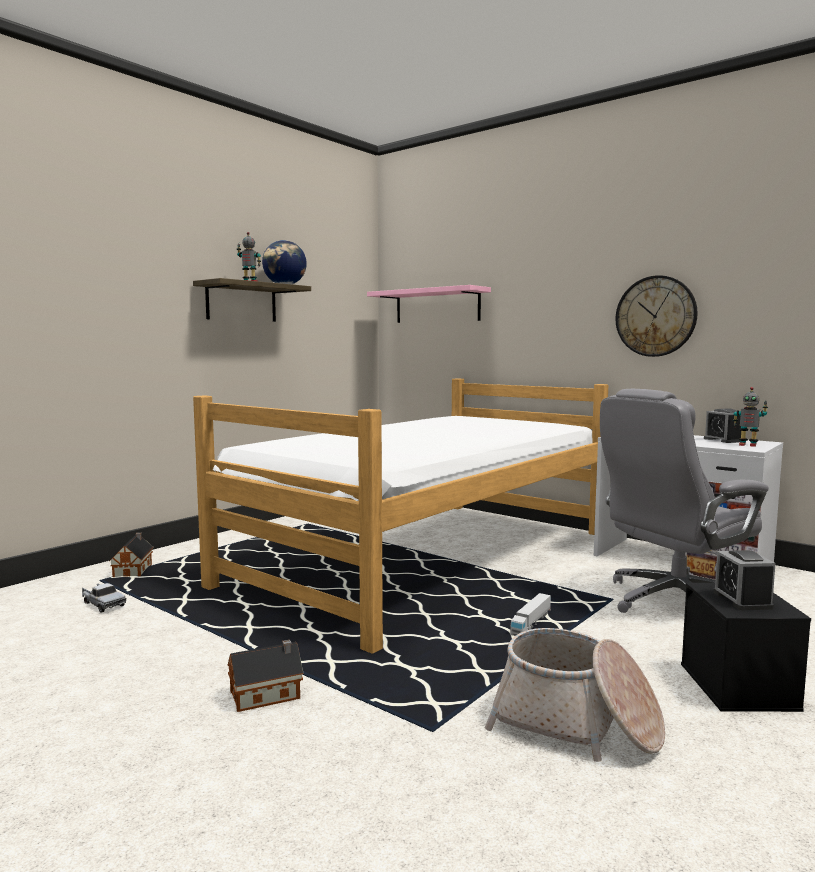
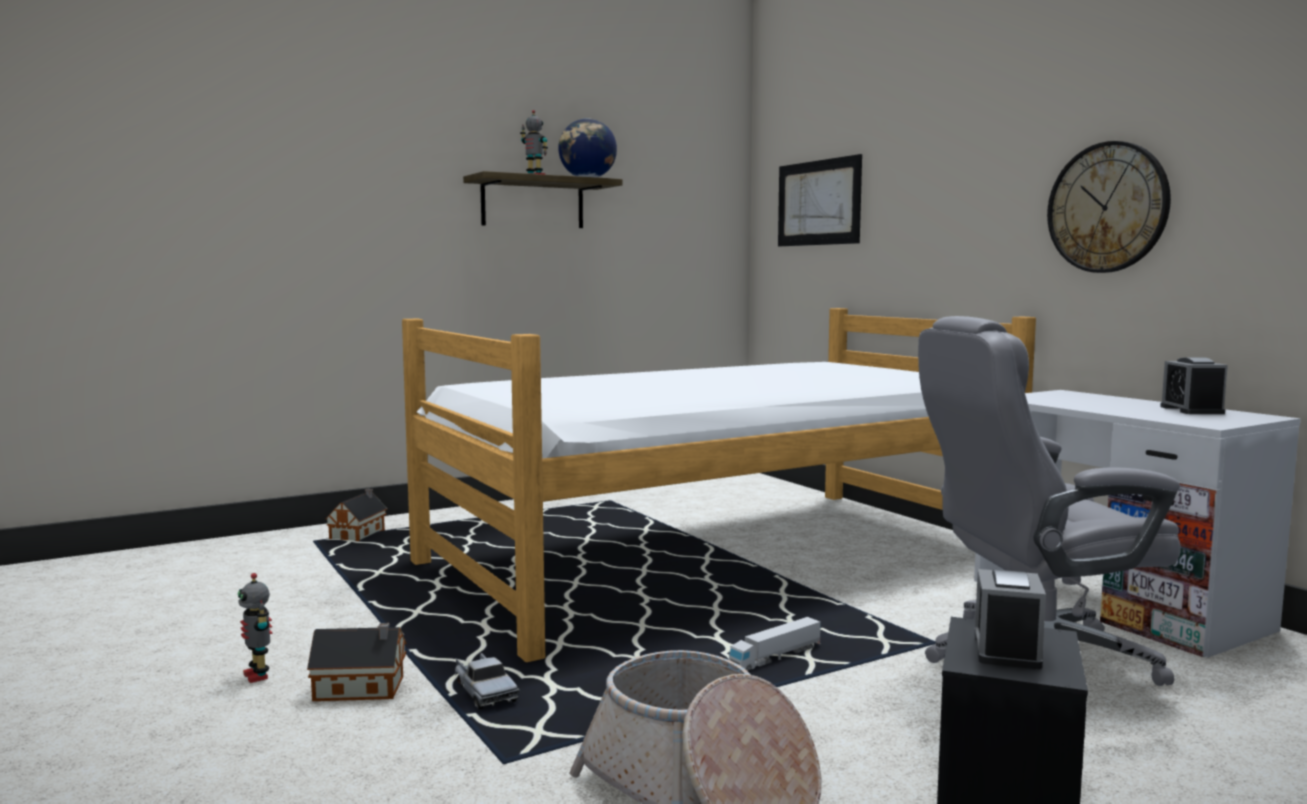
camera: 20 degrees right, 0 degrees up
toy truck [82,583,126,612] -> toy truck moved to [455,653,519,709]
pink shelf [367,285,491,323] -> picture [778,154,862,246]
toy robot [733,387,768,447] -> toy robot moved to [238,573,273,683]

